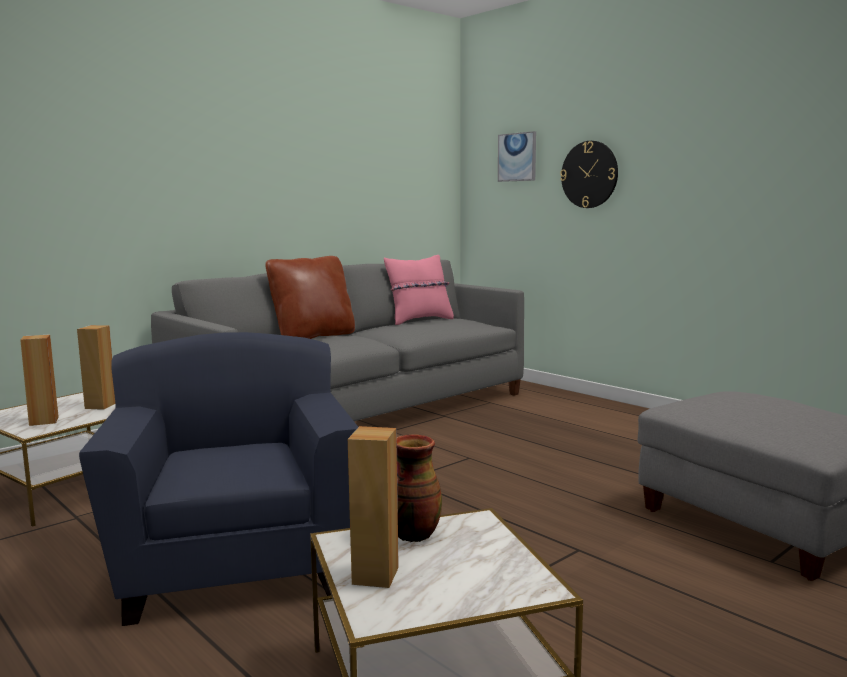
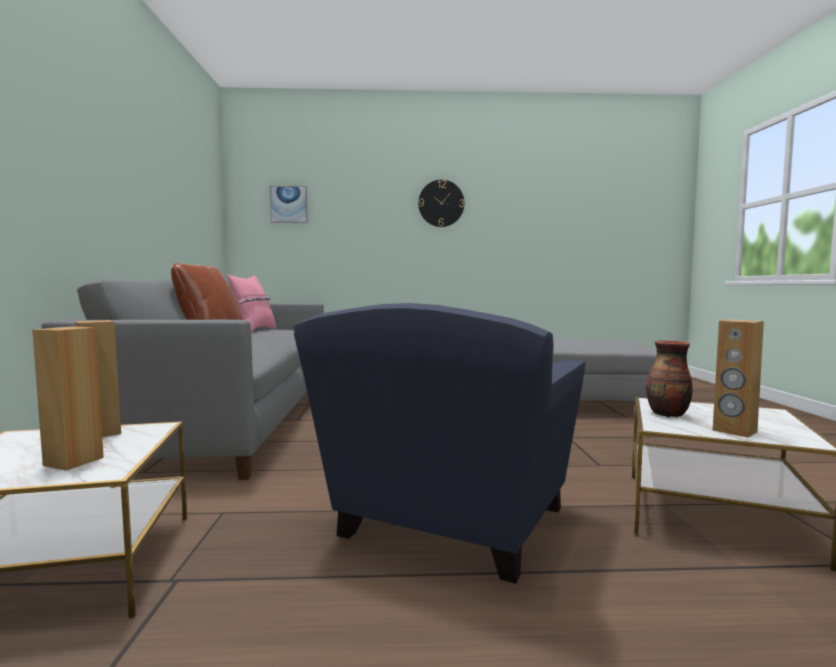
camera: 50 degrees left, 5 degrees down
blue armchair [79,332,358,626] -> blue armchair turned 90 degrees counterclockwise [294,303,585,584]
wall clock [560,141,618,208] -> wall clock moved to [418,180,465,227]

